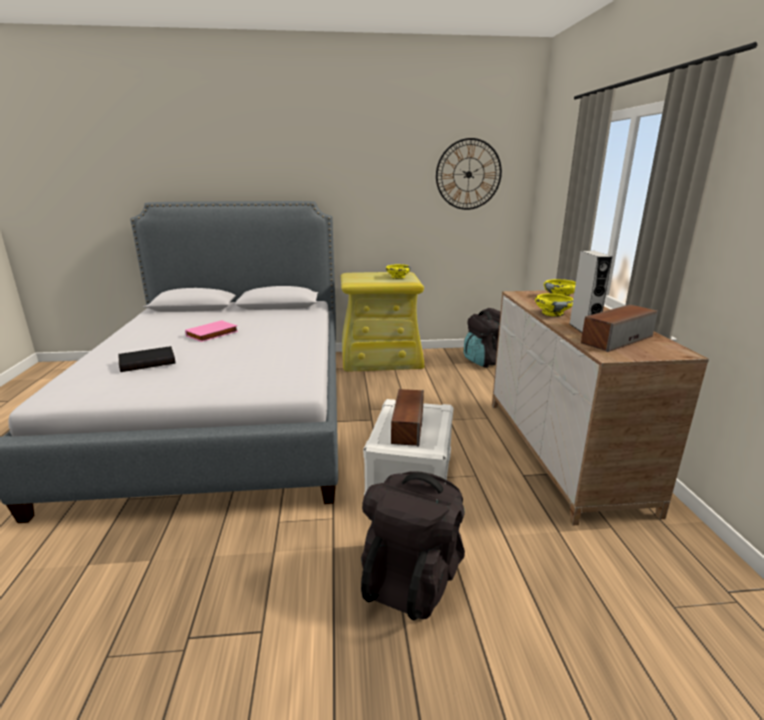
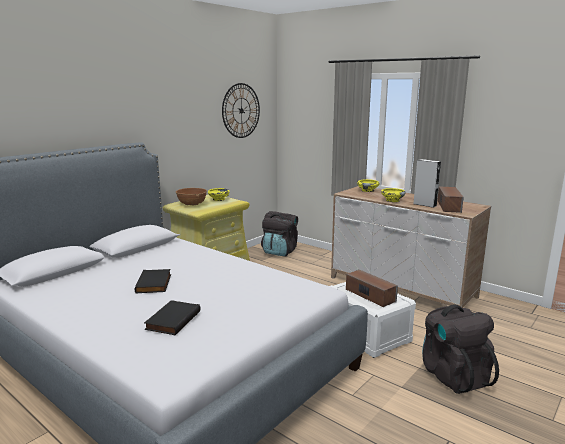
camera: 45 degrees left, 5 degrees down
pink book [185,320,238,342] -> black book [135,269,171,294]
none -> brown bowl [176,188,207,206]

